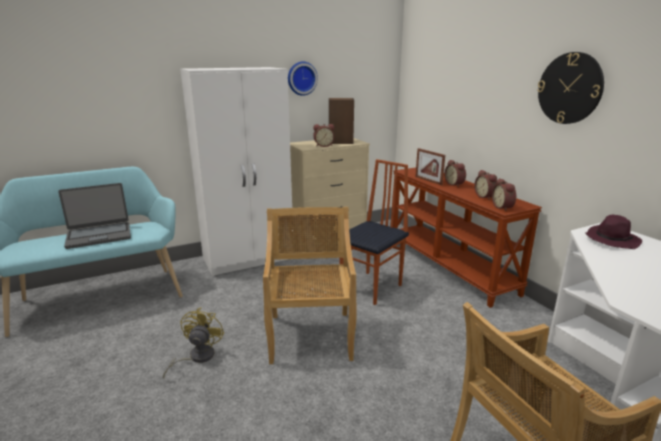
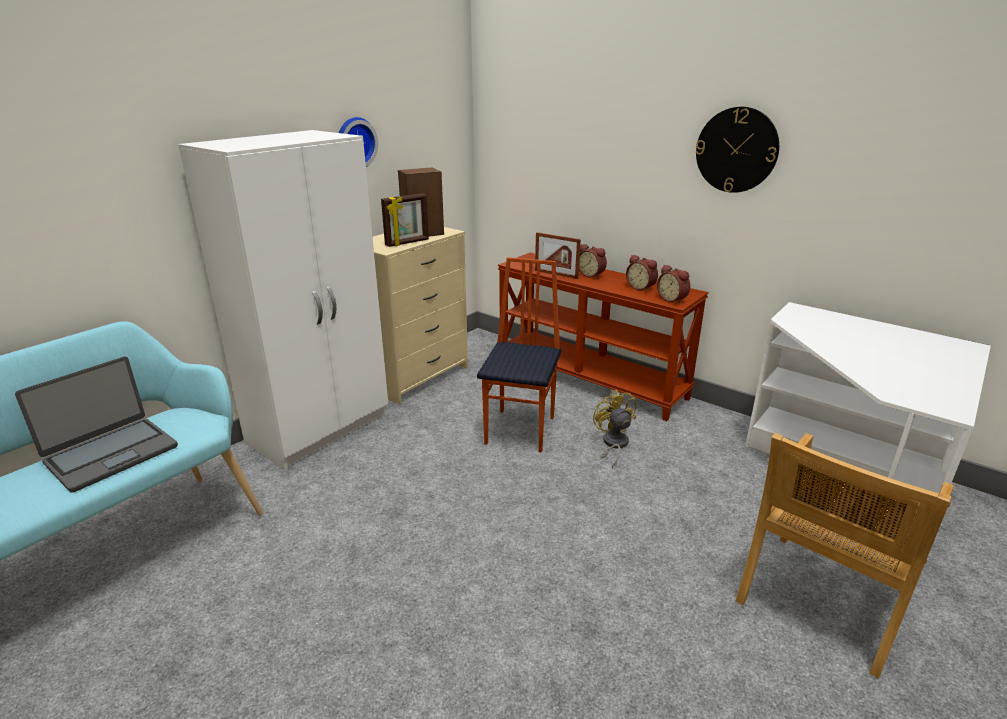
camera: 25 degrees left, 5 degrees up
yellow fan [163,307,224,379] -> yellow fan moved to [593,389,636,468]
beige chair [263,207,357,364] -> none
alarm clock [313,124,335,147] -> picture frame [381,193,429,247]
purple hat [585,215,642,249] -> none

